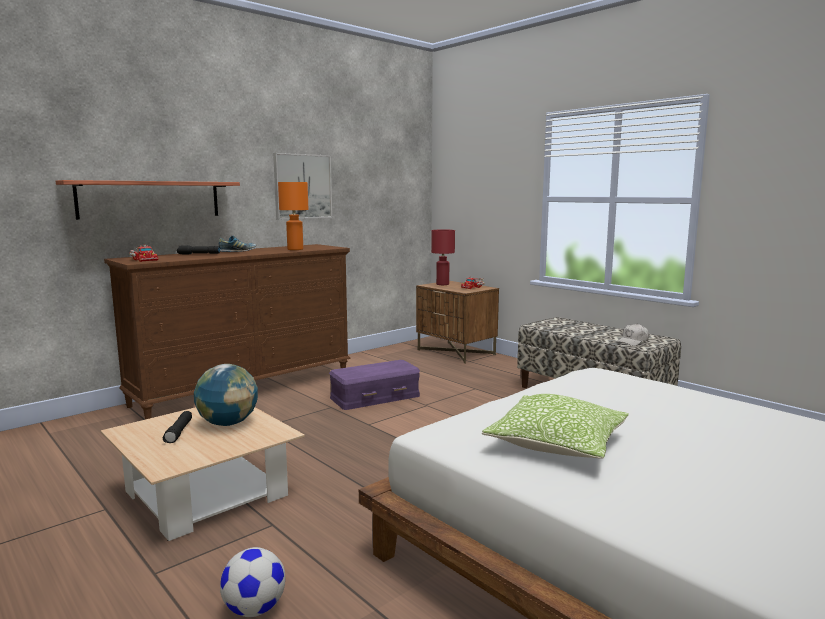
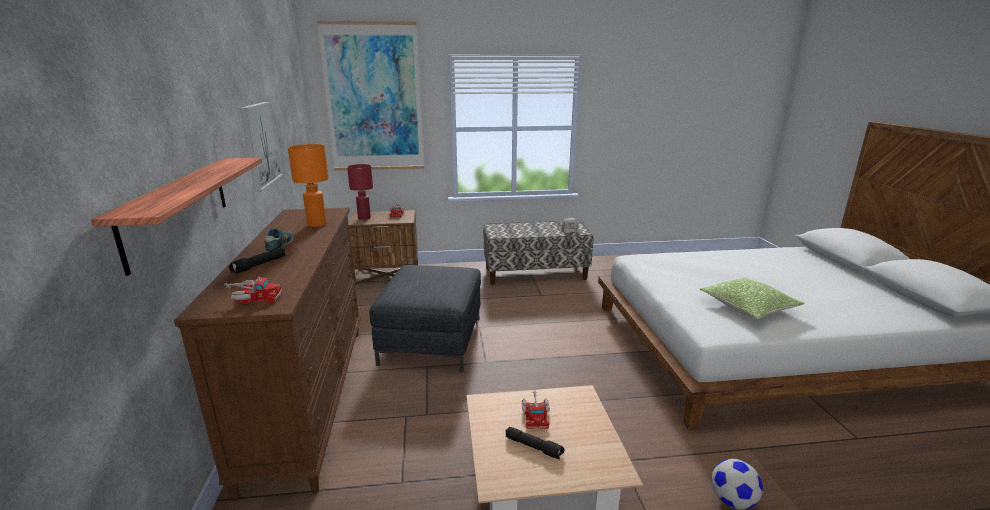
camera: 55 degrees left, 10 degrees up
globe [194,364,258,426] -> toy truck [522,390,550,429]
purple storage box [329,360,420,410] -> grey ottoman [369,265,481,372]
none -> picture [317,21,424,171]

